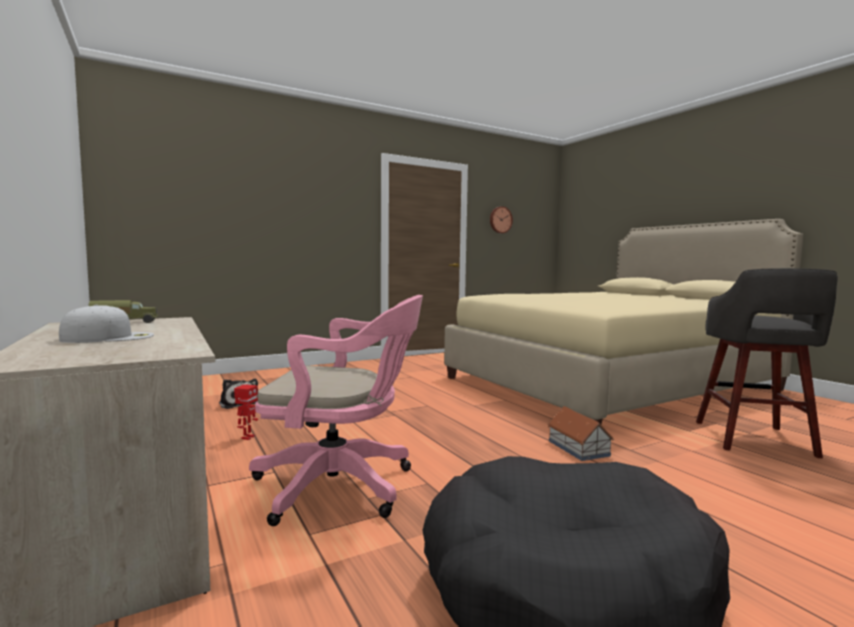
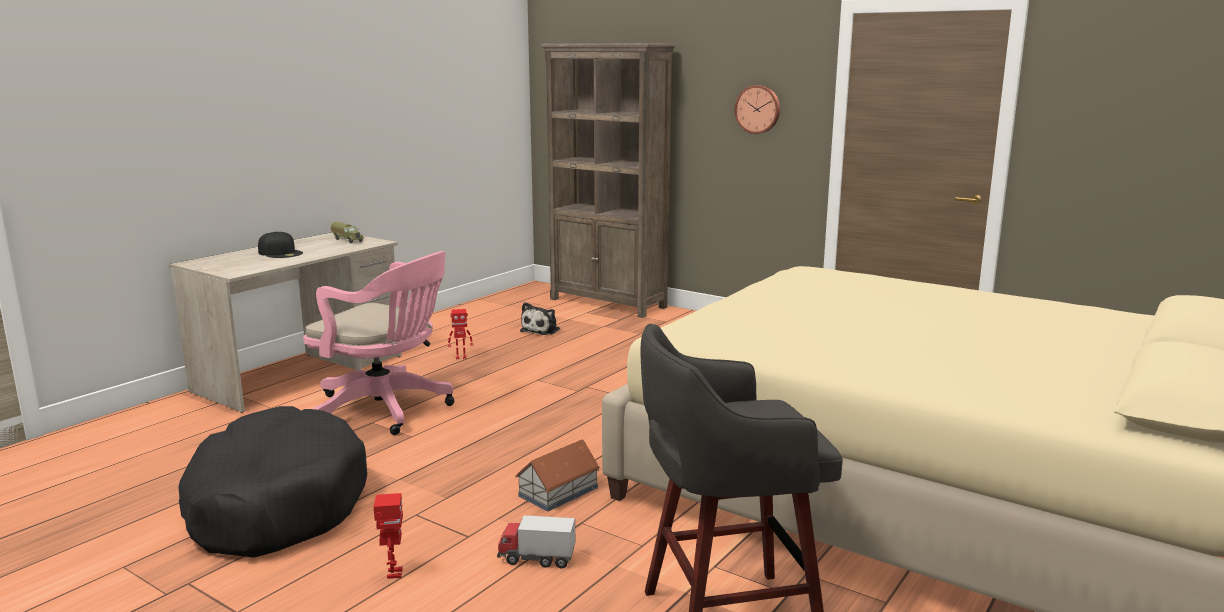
camera: 65 degrees right, 10 degrees up
white cap [59,305,154,343] -> black cap [258,232,303,258]
pink office chair [249,295,423,526] -> pink office chair turned 45 degrees counterclockwise [303,251,454,435]
wall clock [490,206,513,233] -> wall clock moved to [735,85,780,134]
none -> toy robot [374,493,403,579]
none -> toy truck [497,515,575,568]
none -> brown bookcase [541,43,675,318]

